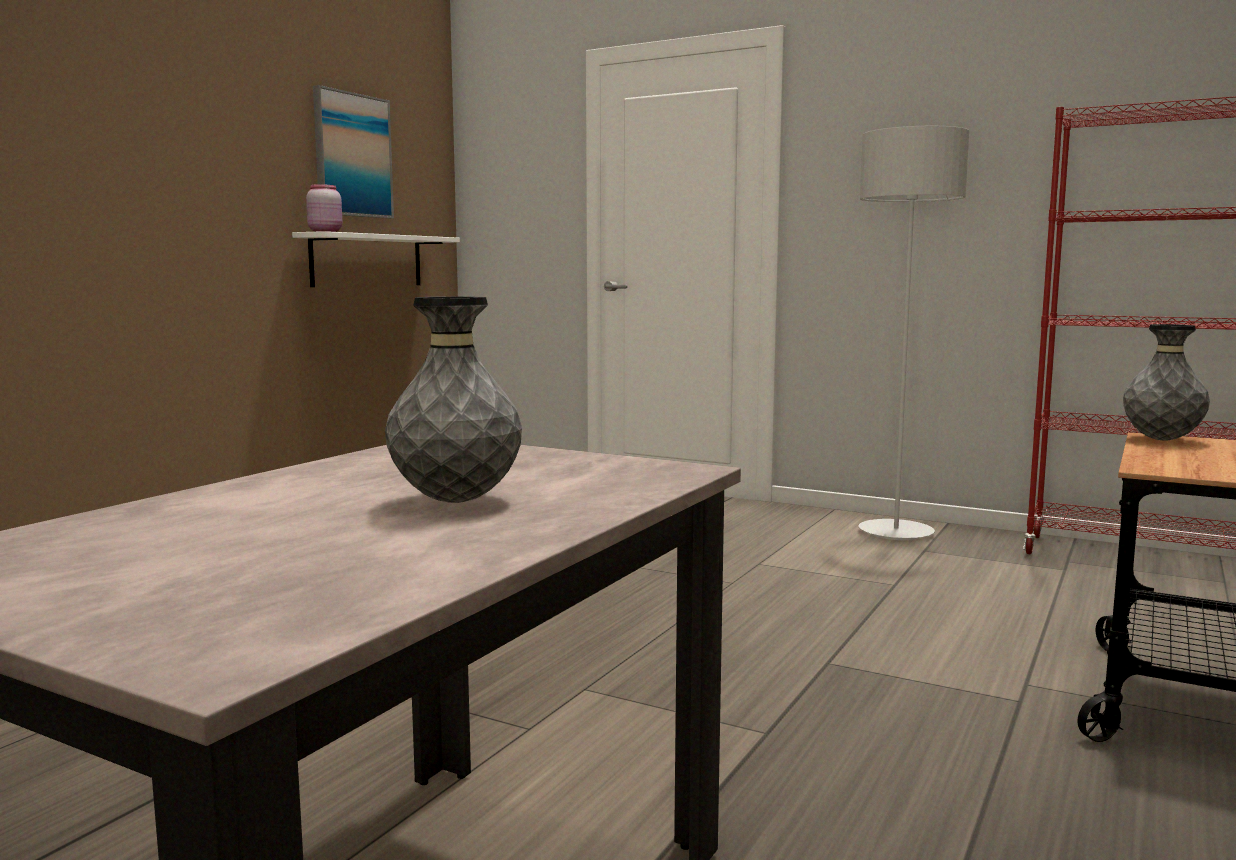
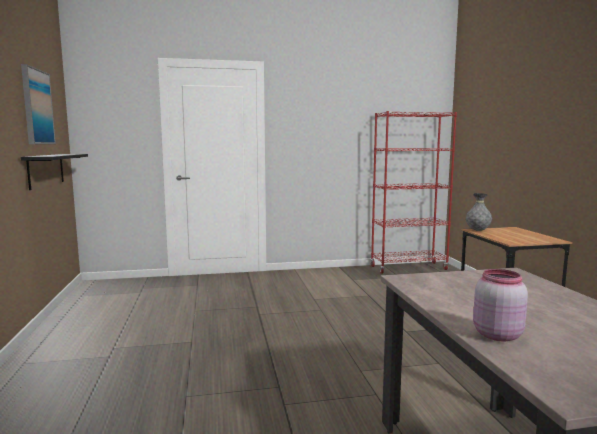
camera: 40 degrees left, 0 degrees up
white shelf [292,231,460,287] -> black shelf [21,154,88,190]
pink jar [306,184,342,232] -> pink jar moved to [473,269,528,341]
grey vase [385,296,522,503] -> none
grey floor lamp [859,126,969,540] -> none

